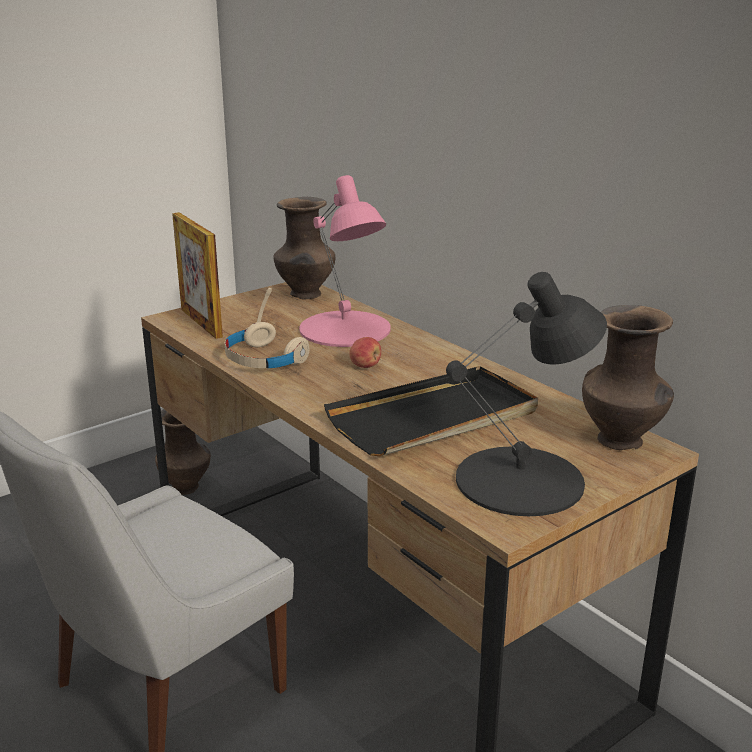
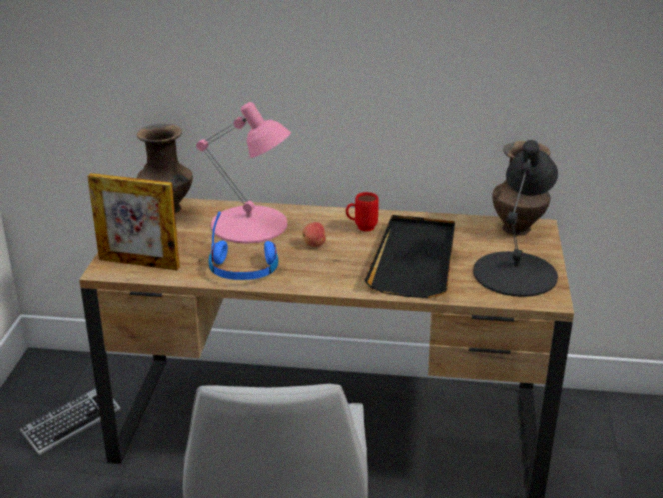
camera: 45 degrees left, 5 degrees up
brown vase [155,409,211,495] -> keyboard [20,388,121,455]
beige headphones [225,288,310,368] -> blue headphones [208,212,278,280]
none -> red mug [346,192,379,232]

